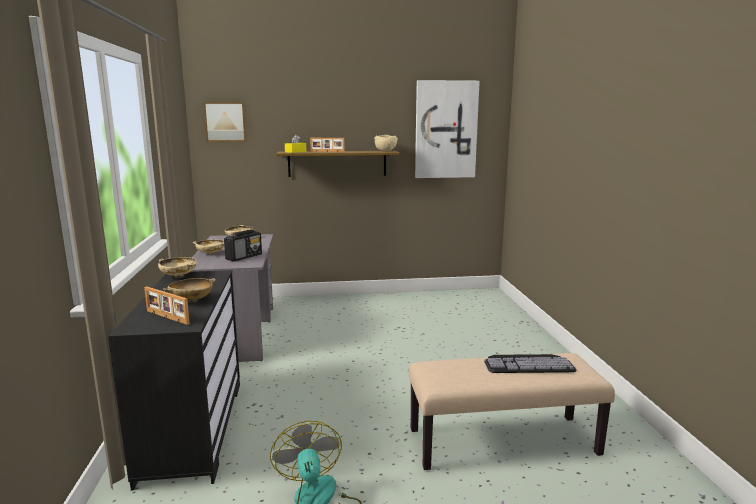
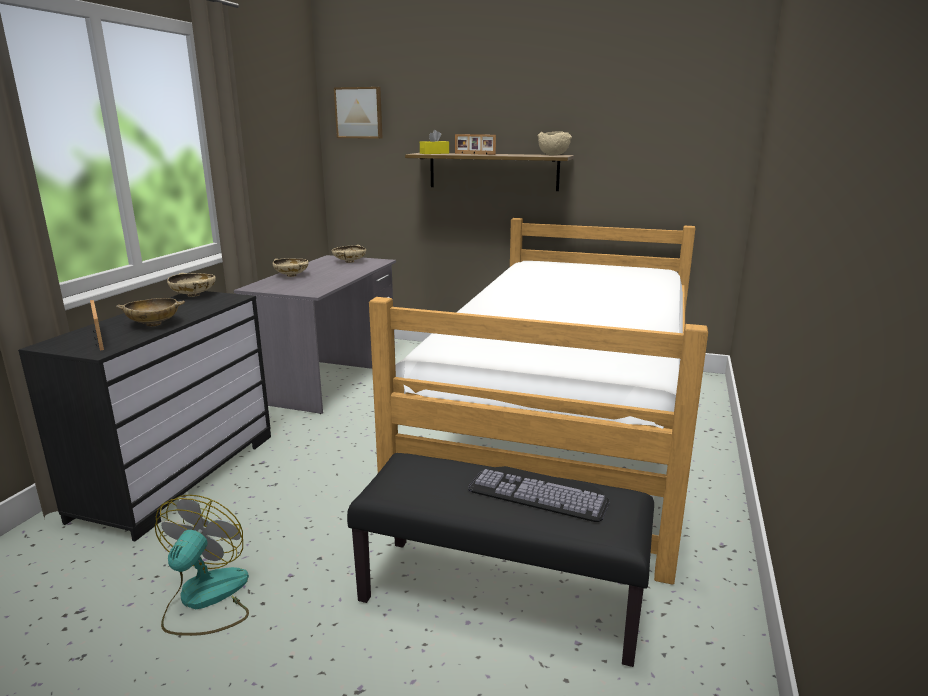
camera: 25 degrees right, 5 degrees up
radio [224,229,262,261] -> none
beige bench [409,353,615,470] -> black bench [347,453,654,667]
picture [415,80,480,178] -> none
none -> bed [369,218,708,585]

